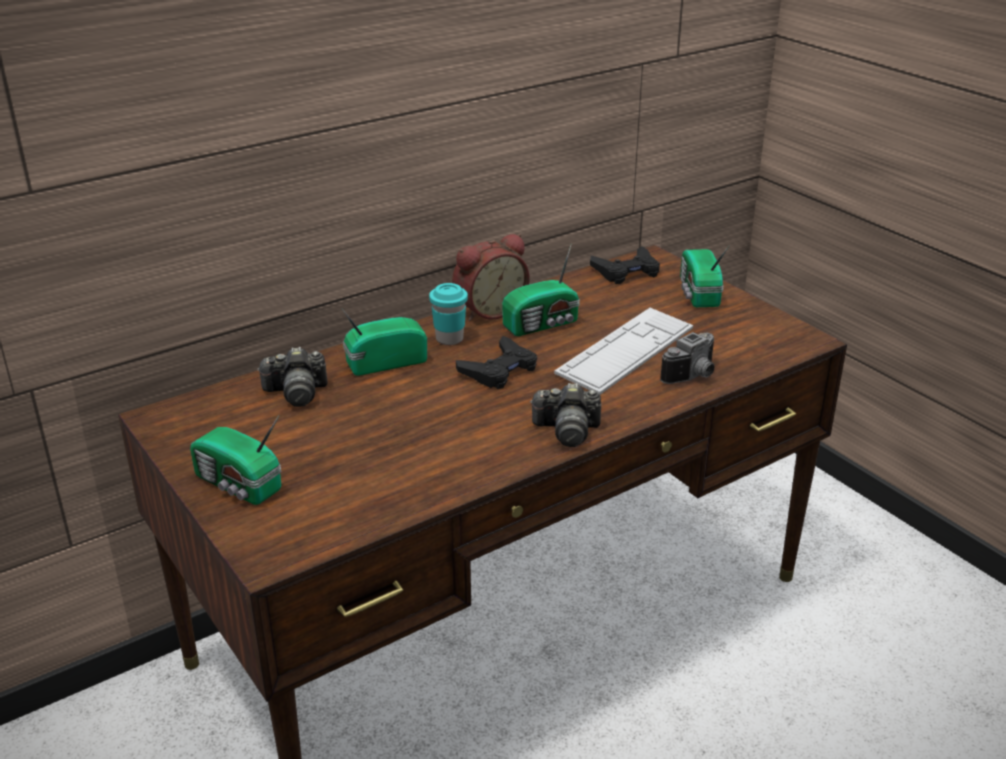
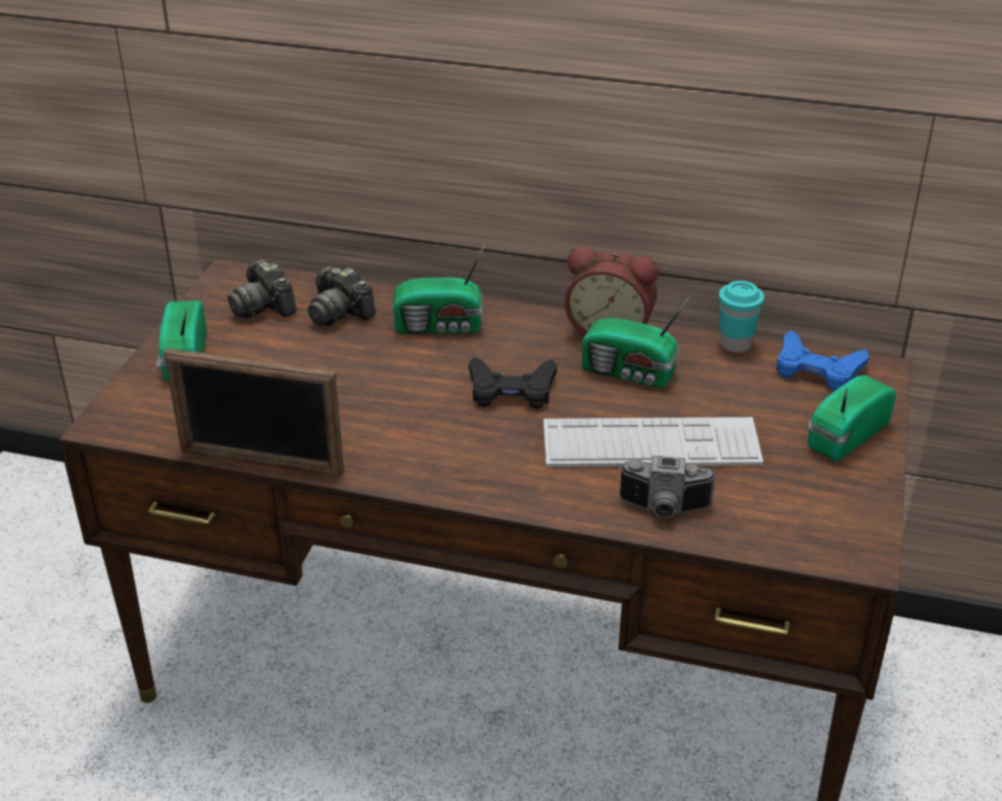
camera: 50 degrees right, 5 degrees up
radio [342,309,427,376] -> radio turned 150 degrees clockwise [393,242,486,334]
turquoise cup [429,283,468,345] -> turquoise cup moved to [719,281,764,353]
camera [530,383,601,447] -> camera moved to [228,260,297,318]
black game controller [590,246,660,284] -> blue game controller [776,330,869,392]
none -> picture frame [164,348,344,477]

